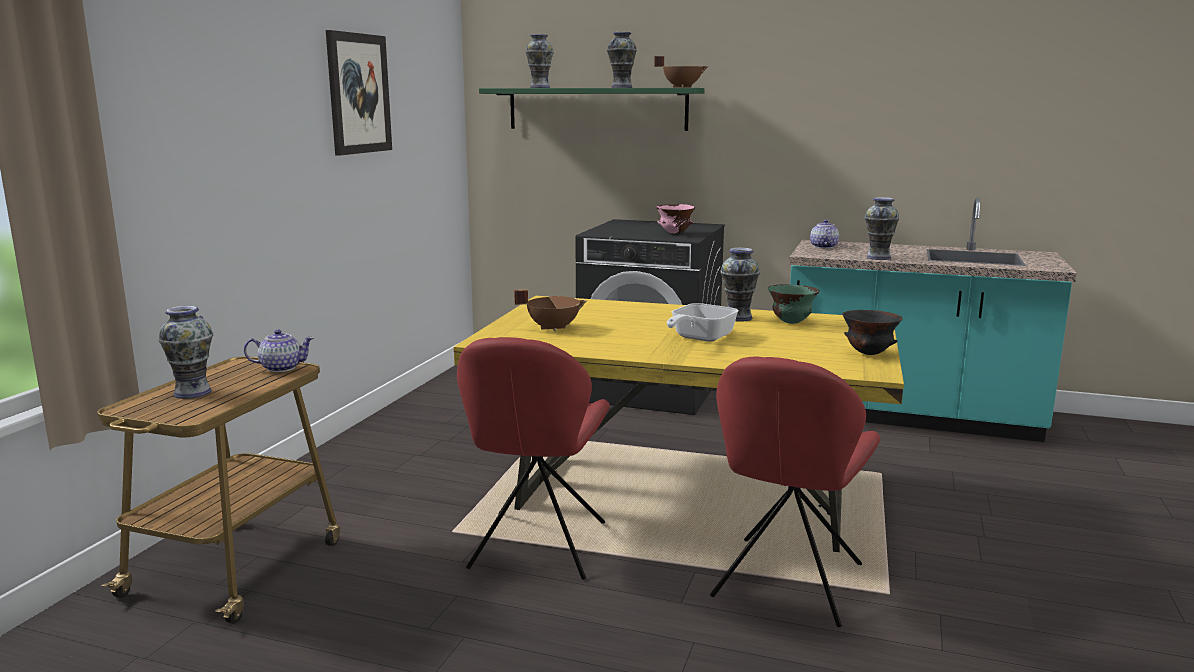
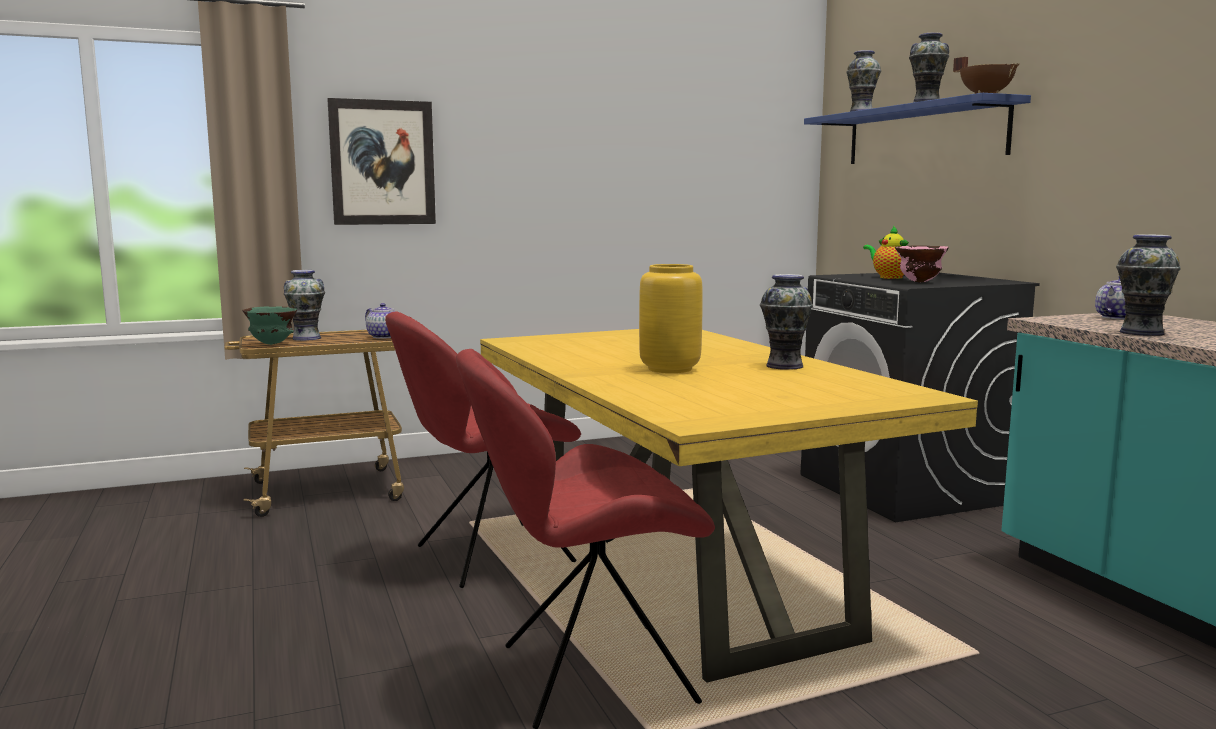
camera: 50 degrees right, 5 degrees down
picture [326,30,392,155] -> picture moved to [327,98,436,225]
green shelf [479,88,705,131] -> blue shelf [804,93,1031,164]
brown cooking pot [514,290,587,332] -> none
frying pan [667,303,739,342] -> yellow vase [639,264,703,373]
green bowl [768,284,820,324] -> green bowl moved to [242,306,297,345]
black bowl [842,310,902,355] -> none
none -> teapot [863,226,909,279]

